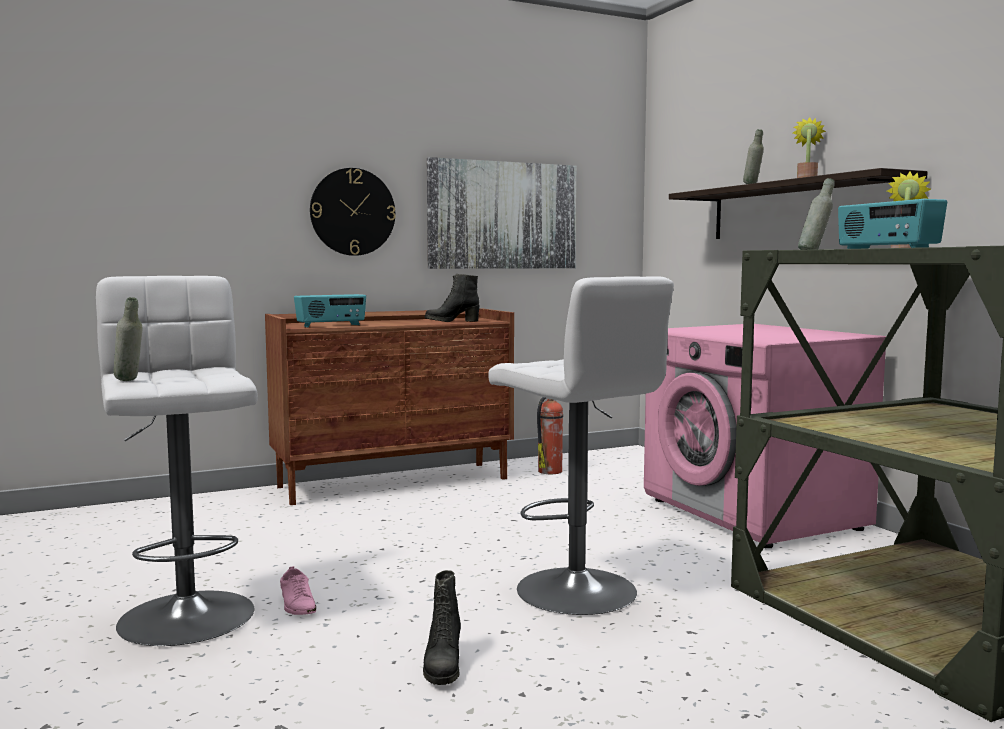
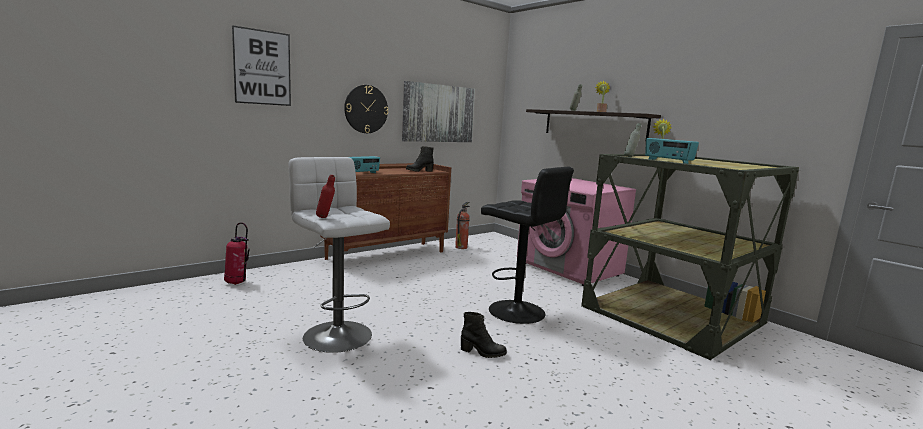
camera: 15 degrees left, 5 degrees up
grey bottle [113,297,143,381] -> red bottle [316,175,335,218]
pink shoe [280,566,316,615] -> none
black boot [423,570,461,685] -> black boot turned 60 degrees counterclockwise [461,312,507,358]
white stool [488,276,674,615] -> black stool [481,167,574,324]
none -> fire extinguisher [224,222,250,285]
none -> picture [232,25,291,106]

